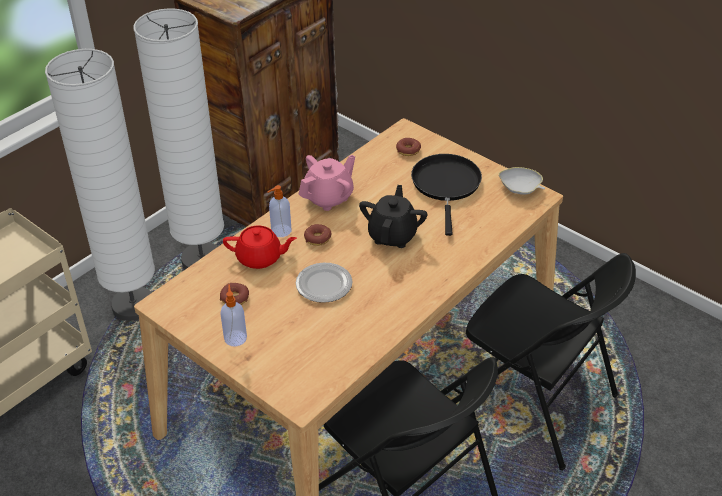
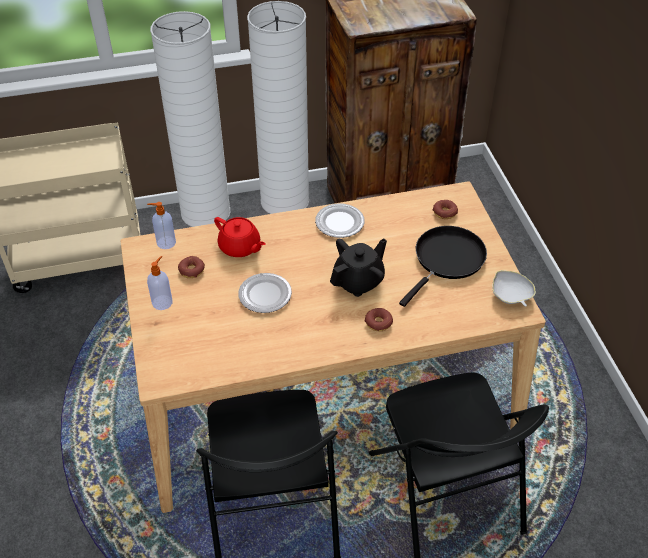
camera: 35 degrees right, 5 degrees up
soap dispenser [267,185,291,237] -> soap dispenser moved to [147,202,176,249]
pink teapot [299,155,355,211] -> plate [315,203,365,238]
donut [304,224,331,246] -> donut moved to [364,308,393,331]

